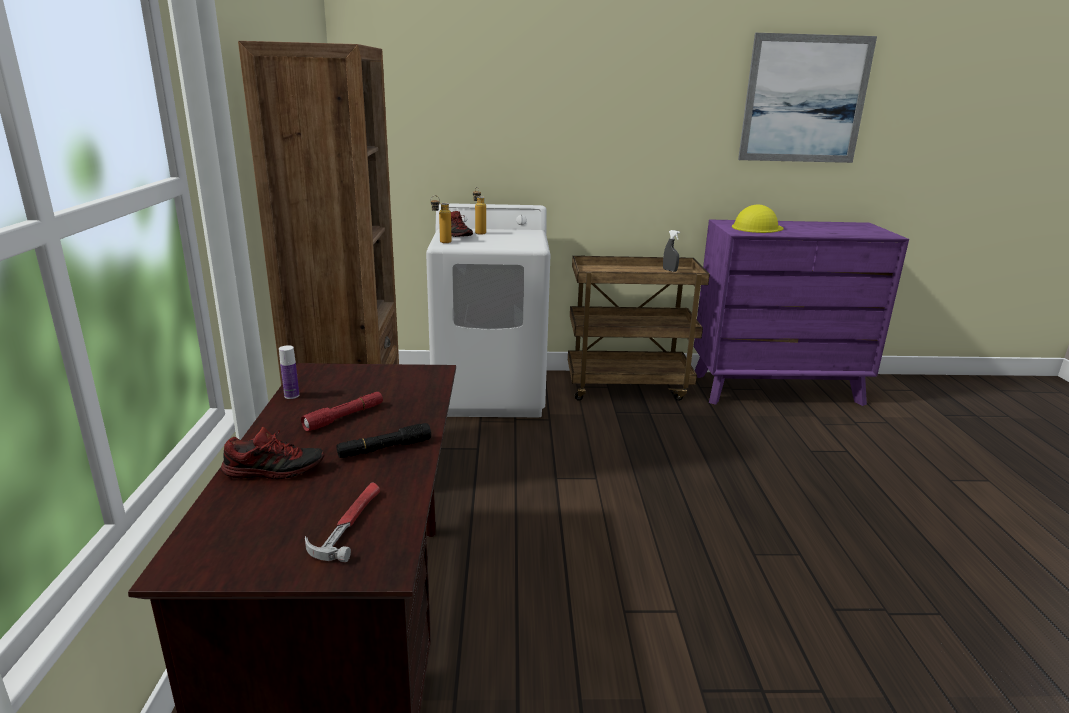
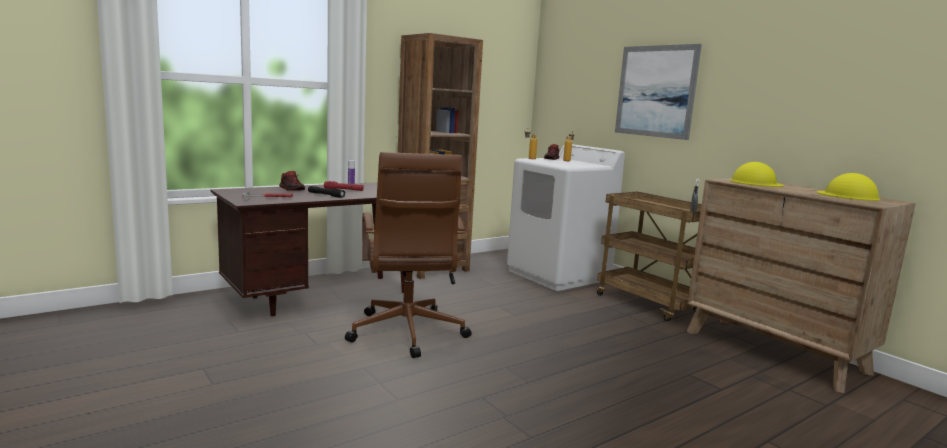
camera: 55 degrees right, 10 degrees down
purple dresser [694,220,909,406] -> brown dresser [687,178,916,393]
picture [738,33,877,163] -> picture moved to [615,44,702,140]
none -> brown office chair [345,152,472,358]
none -> yellow hard hat [816,173,880,201]

